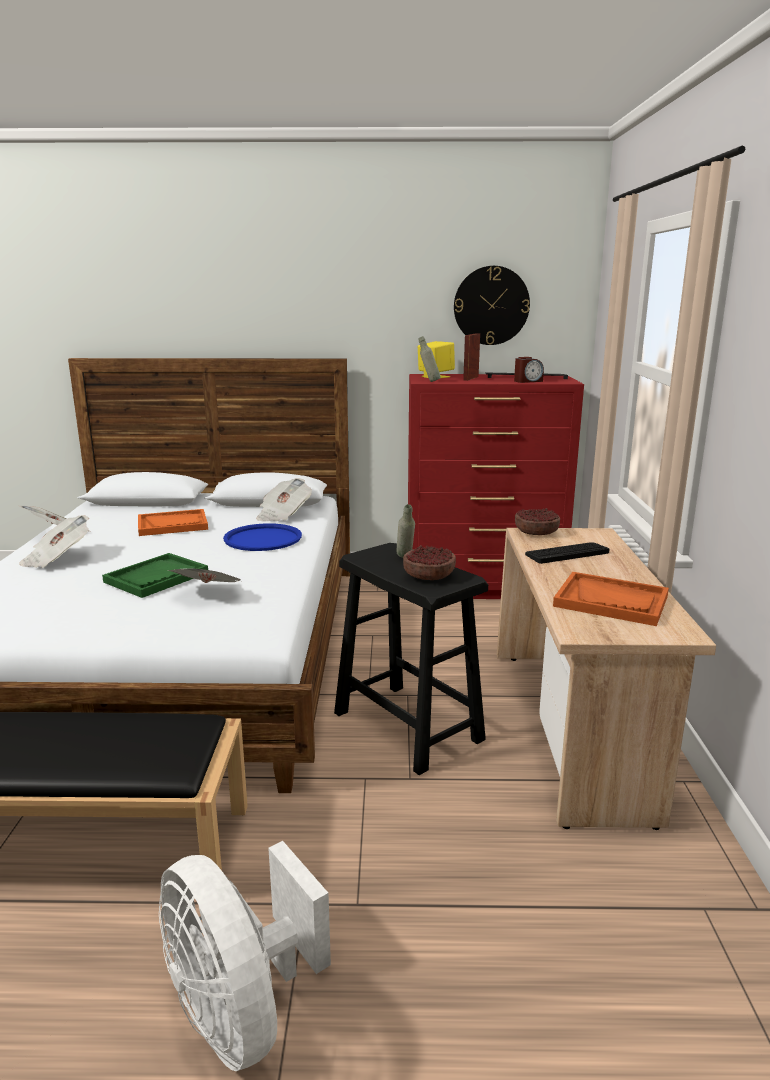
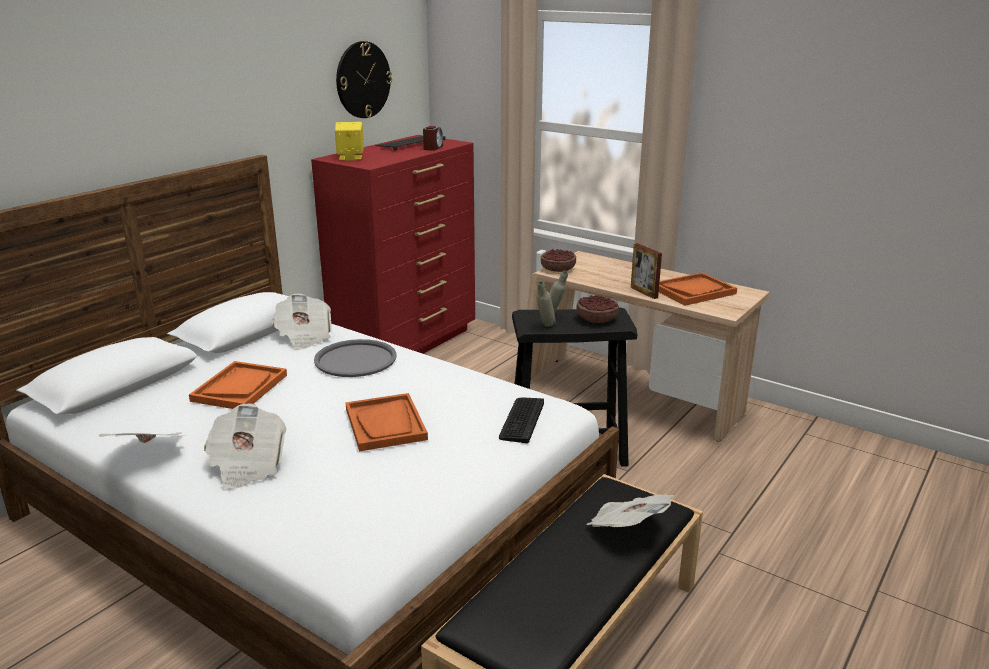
camera: 55 degrees left, 5 degrees up
green tray [102,553,208,598] -> orange tray [345,393,428,451]
white fan [159,841,331,1071] -> none
newspaper [168,568,241,583] -> newspaper moved to [587,494,674,527]
blue tray [223,523,302,551] -> grey tray [314,339,397,377]
grey bottle [419,336,441,382] -> grey bottle moved to [536,281,556,327]
picture frame [463,333,480,381] -> picture frame moved to [631,243,662,299]
keyboard [525,542,610,564] -> keyboard moved to [499,397,544,443]

